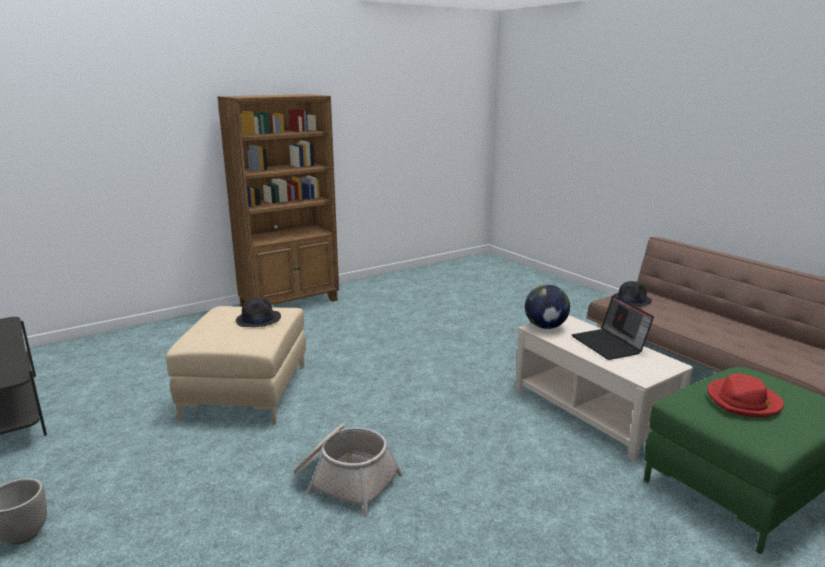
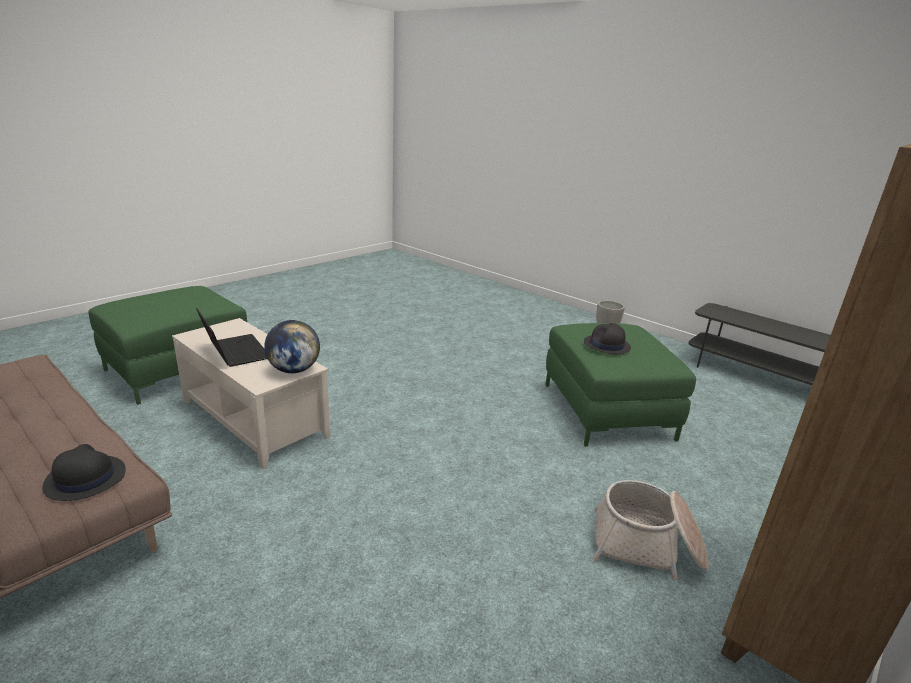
camera: 165 degrees right, 5 degrees up
beige ottoman [166,306,306,425] -> green ottoman [546,323,696,447]
basket [293,424,403,516] -> basket moved to [592,480,709,580]
red hat [707,373,784,417] -> none

